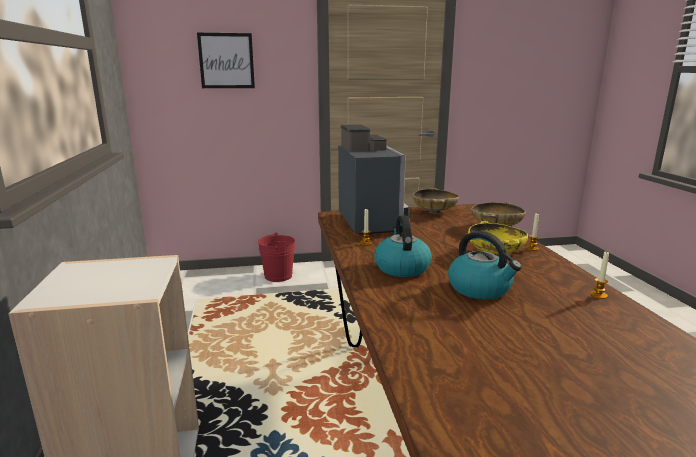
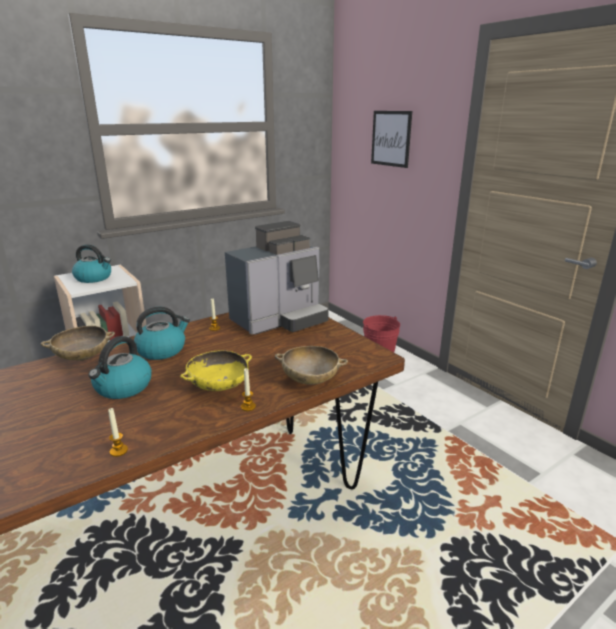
camera: 65 degrees right, 5 degrees up
beige bowl [413,188,459,213] -> beige bowl moved to [41,326,115,361]
none -> kettle [72,244,111,283]

